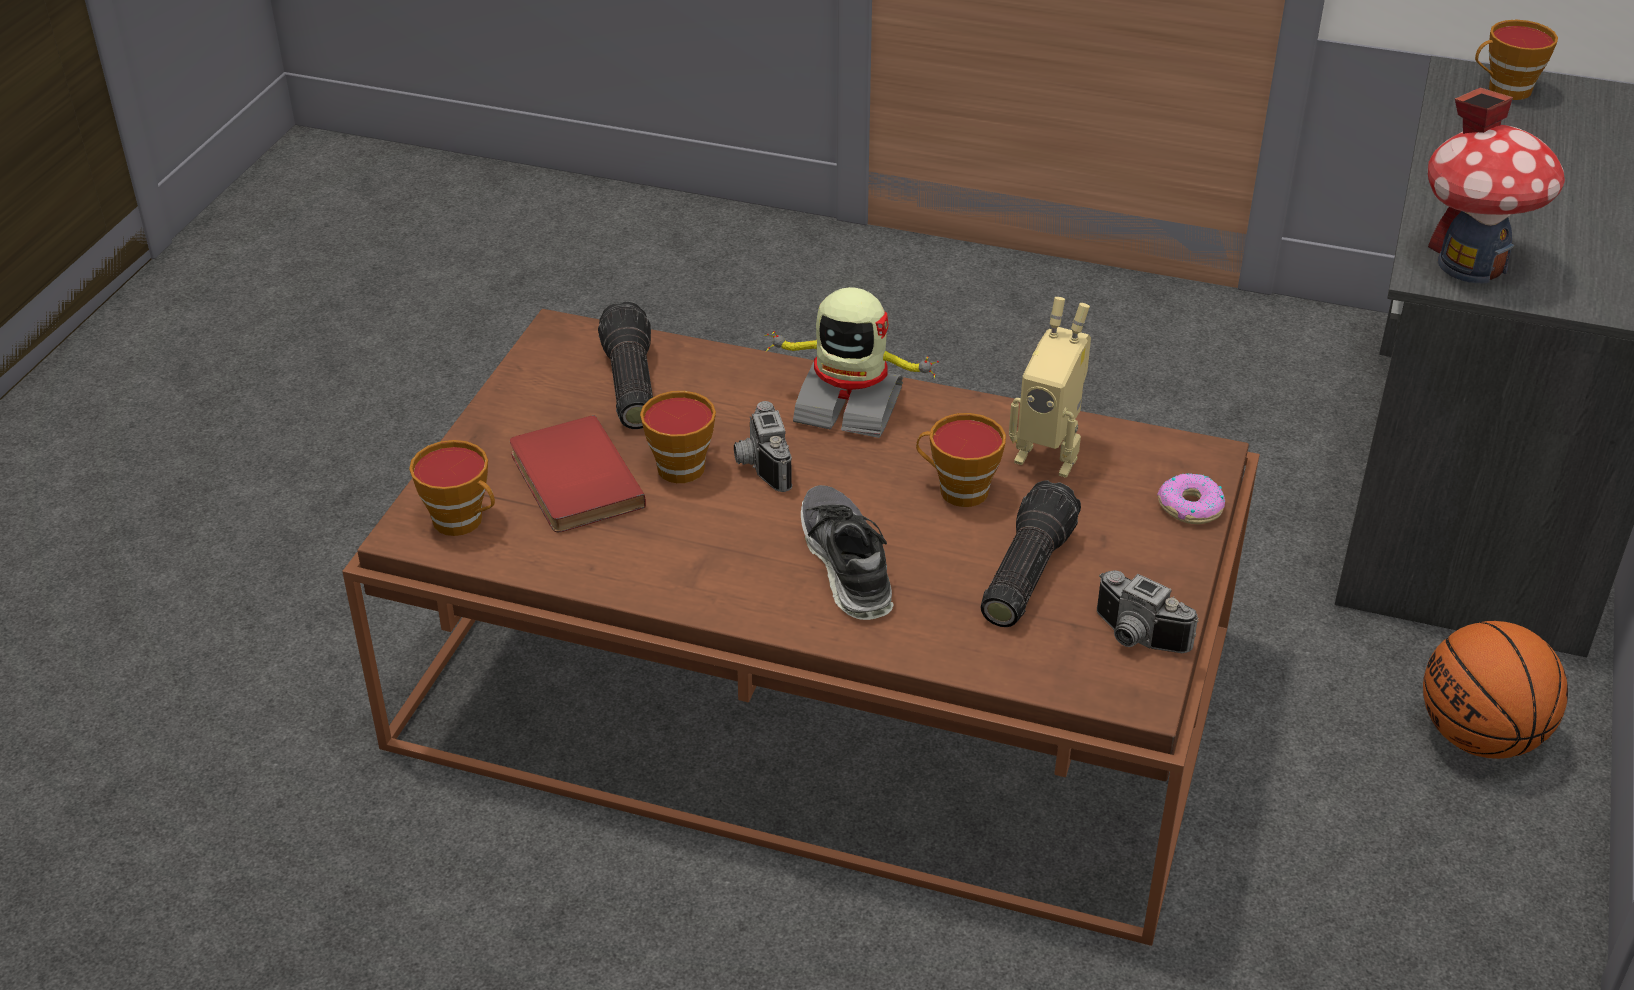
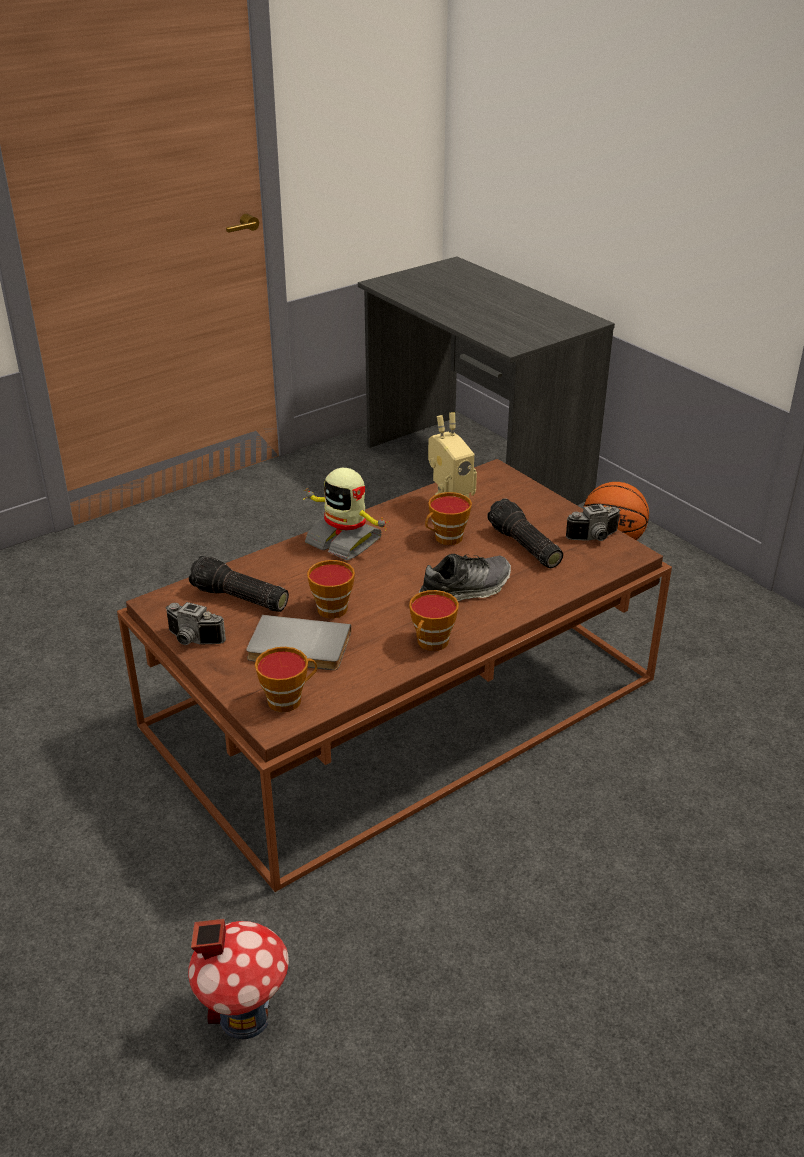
camera: 55 degrees left, 5 degrees down
red book [510,415,646,532] -> grey book [246,615,351,670]
camera [734,401,792,492] -> camera moved to [165,602,226,645]
toy robot [765,287,939,438] -> toy robot turned 75 degrees clockwise [303,468,390,560]
shoe [801,485,894,620] -> shoe turned 135 degrees clockwise [419,554,511,601]
donut [1157,474,1225,524] -> none
toy house [1428,88,1565,283] -> toy house moved to [188,919,289,1039]
cup [1475,20,1558,100] -> cup moved to [409,590,459,651]

